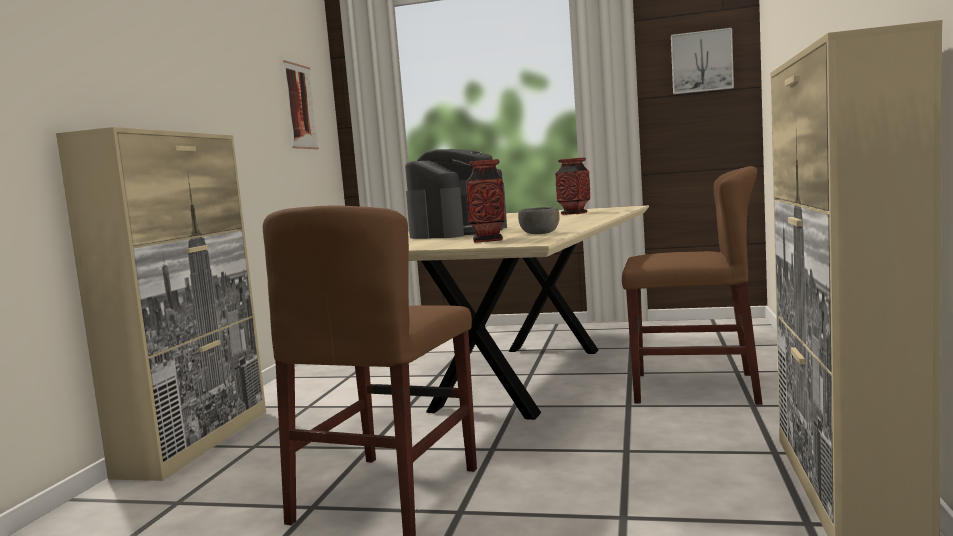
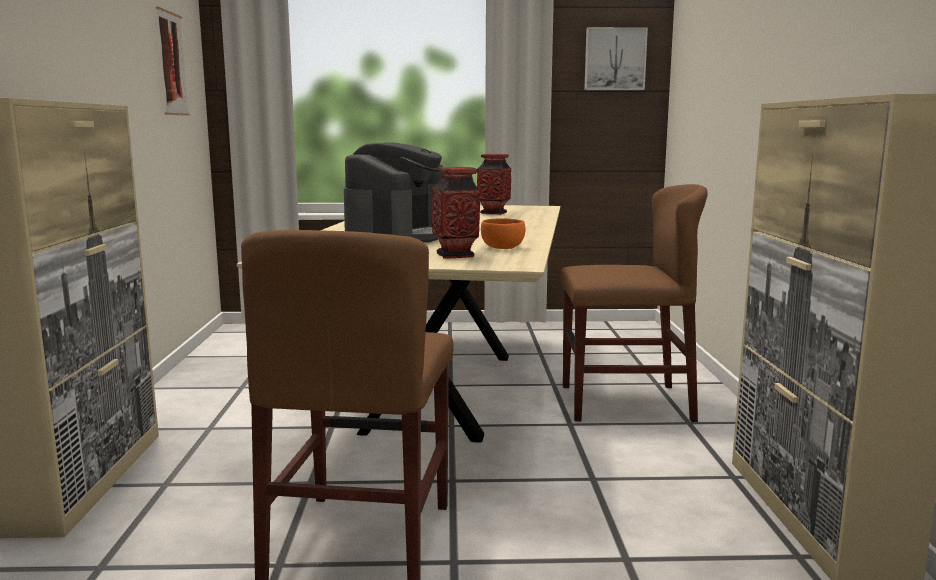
camera: 15 degrees left, 5 degrees up
grey bowl [518,207,560,234] -> orange bowl [481,218,525,249]

